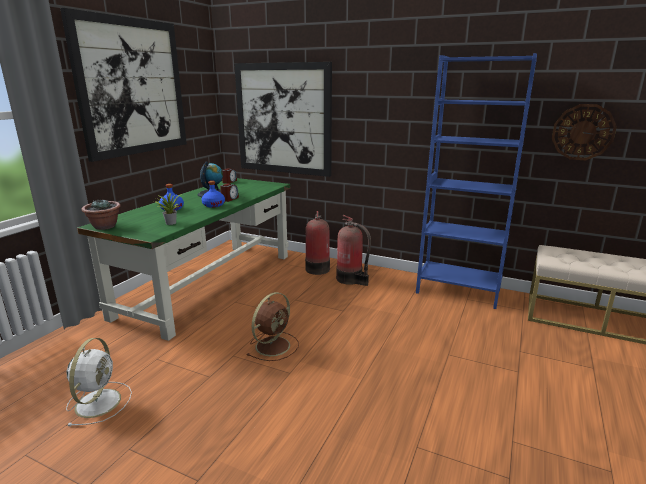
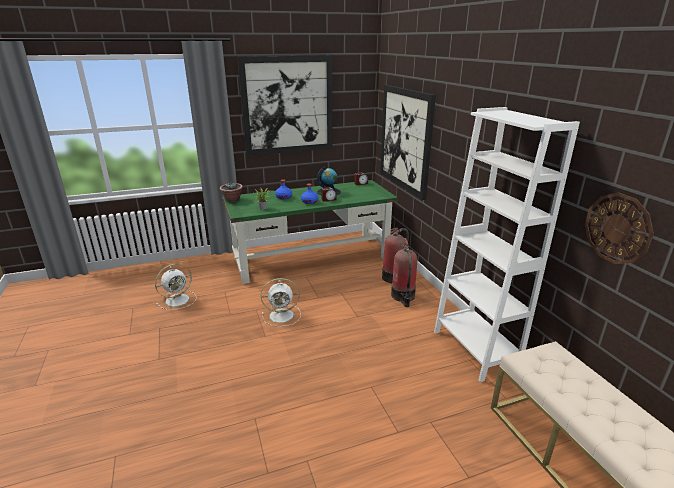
camera: 45 degrees right, 5 degrees up
brown fan [247,292,299,361] -> white fan [261,278,301,327]
blue bookcase [416,53,537,309] -> white bookcase [434,107,580,382]

